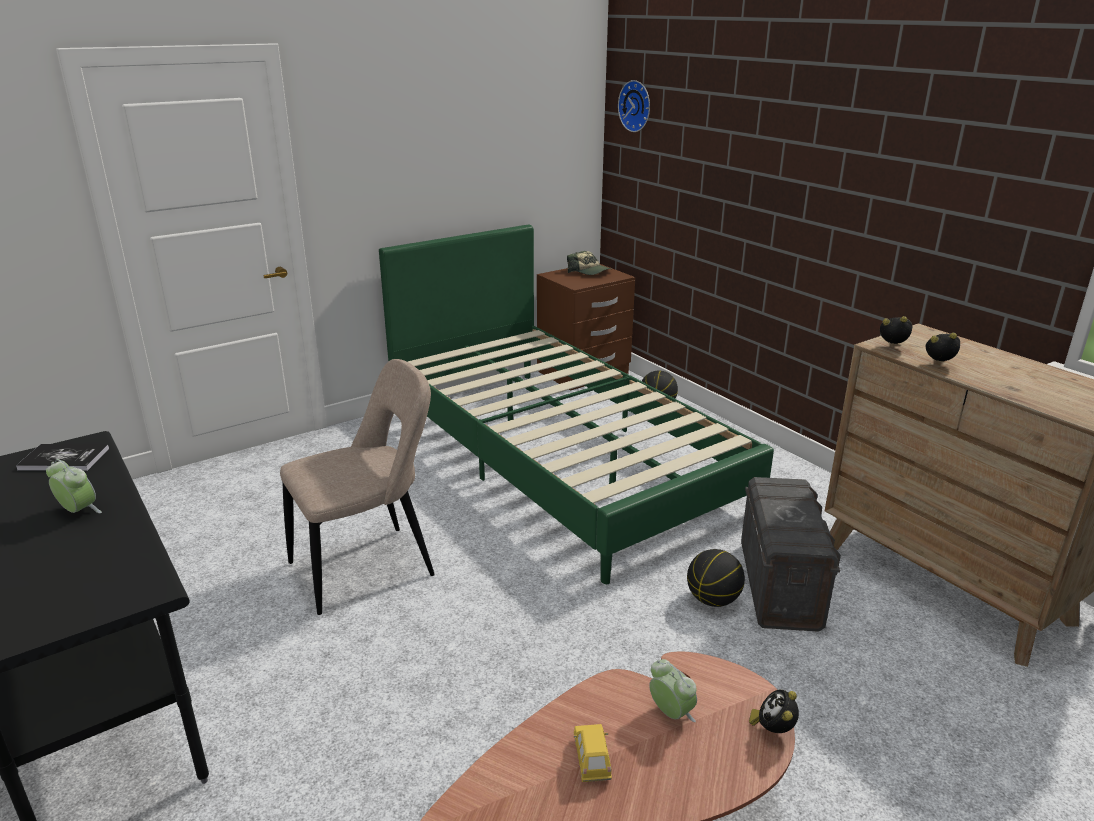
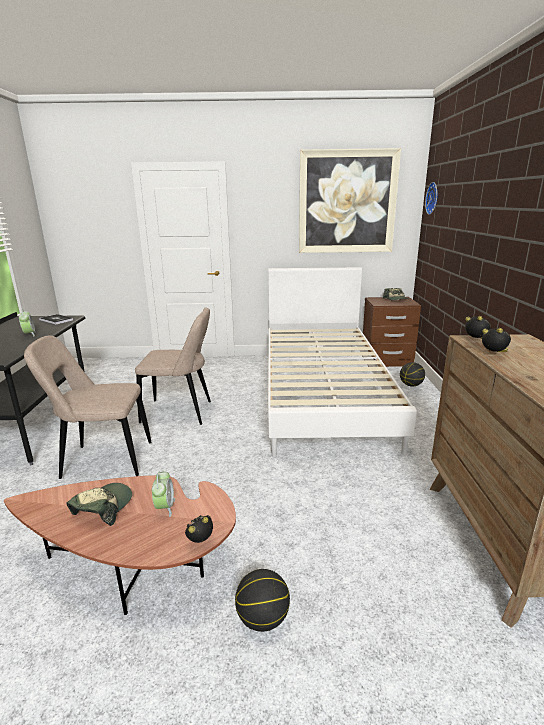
camera: 35 degrees right, 5 degrees down
green bed [379,225,774,584] -> white bed [268,267,417,457]
yellow toy car [574,724,612,782] -> cap [67,483,132,526]
basketball [687,549,745,607] -> basketball moved to [235,569,290,632]
grey storage box [741,477,841,632] -> none
none -> beige chair [24,335,152,479]
none -> picture [299,148,401,253]

